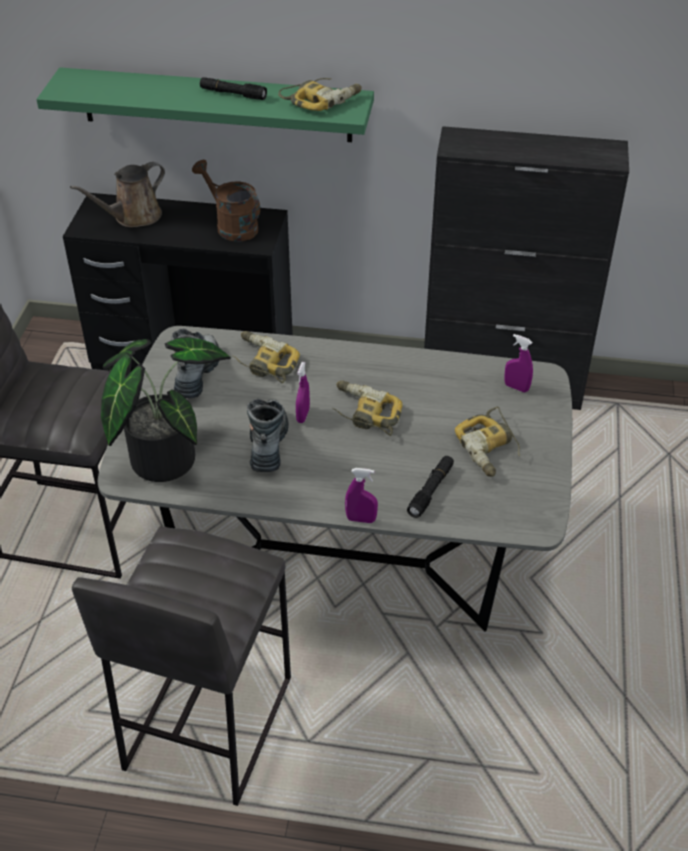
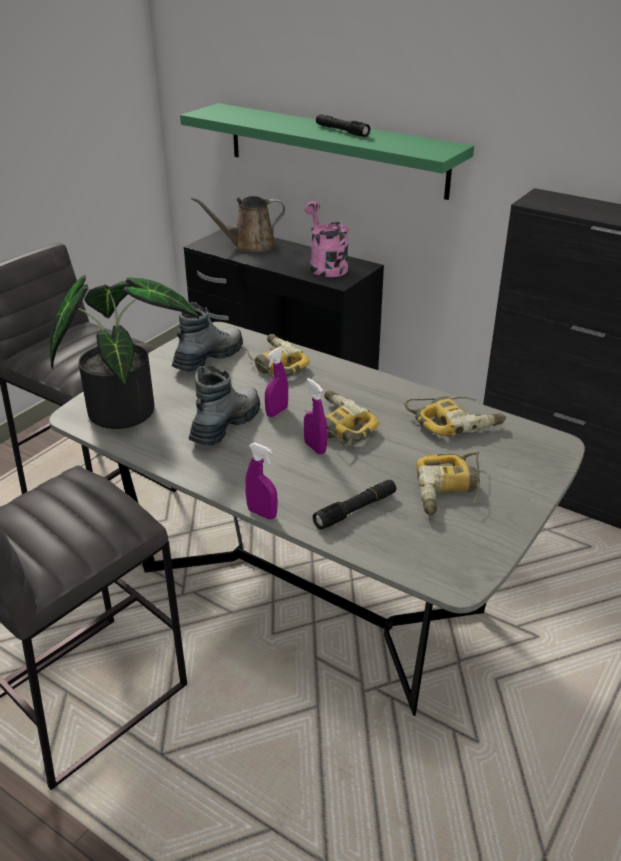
camera: 25 degrees right, 10 degrees down
brown watering can [192,160,260,241] -> pink watering can [304,201,349,277]
power drill [278,78,362,111] -> power drill moved to [404,396,506,436]
purple spray bottle [504,334,533,392] -> purple spray bottle moved to [304,378,327,455]

